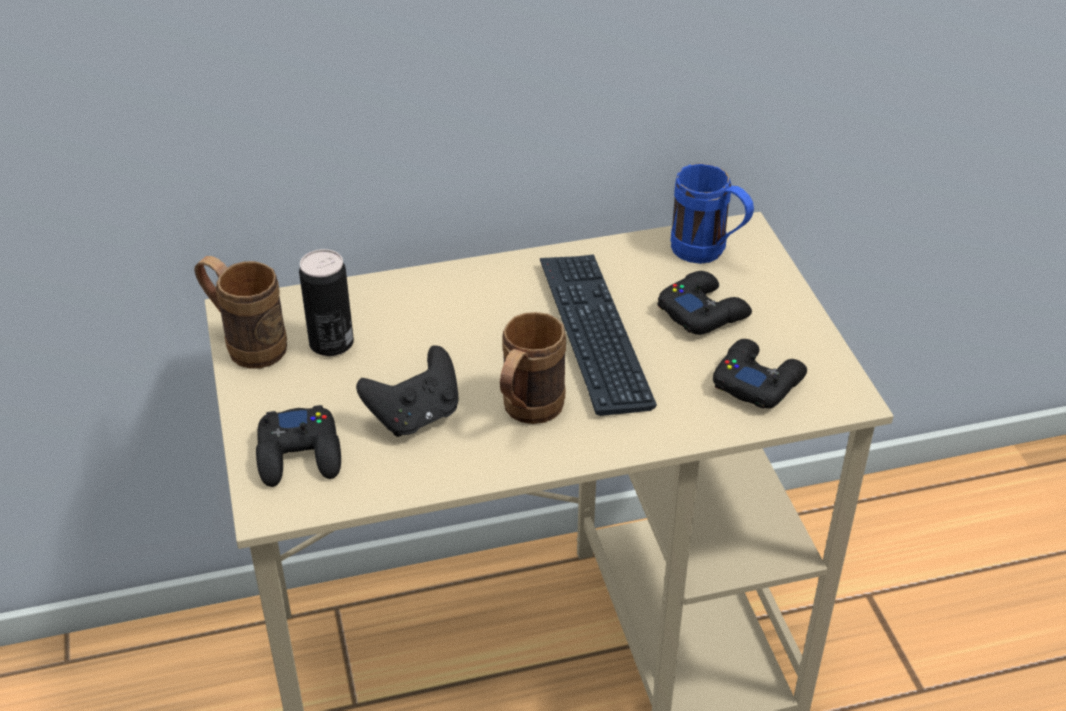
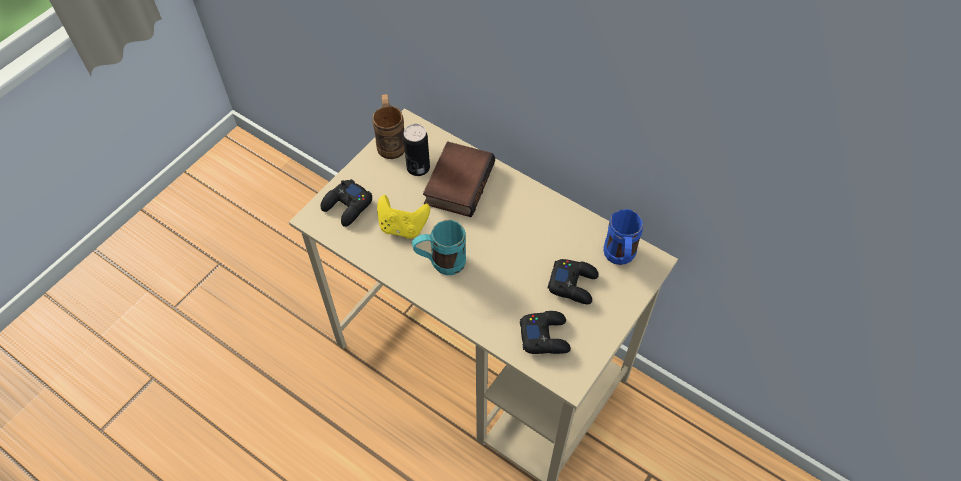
camera: 50 degrees right, 15 degrees up
black game controller [356,345,459,437] -> yellow game controller [377,195,430,239]
brown mug [500,312,566,424] -> turquoise mug [412,220,466,275]
keyboard [540,254,657,416] -> none
none -> book [423,141,495,217]

